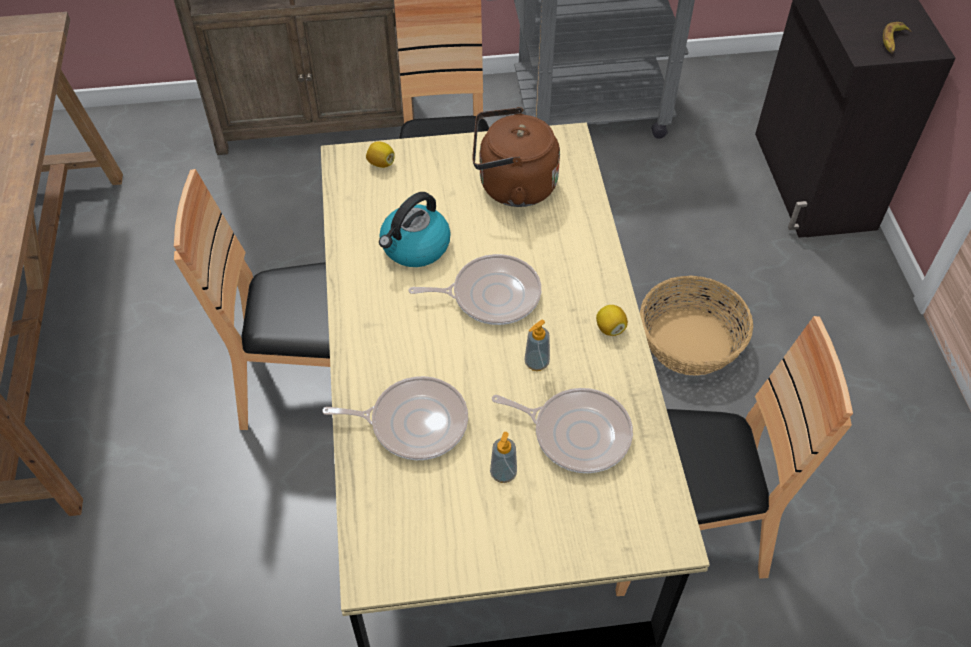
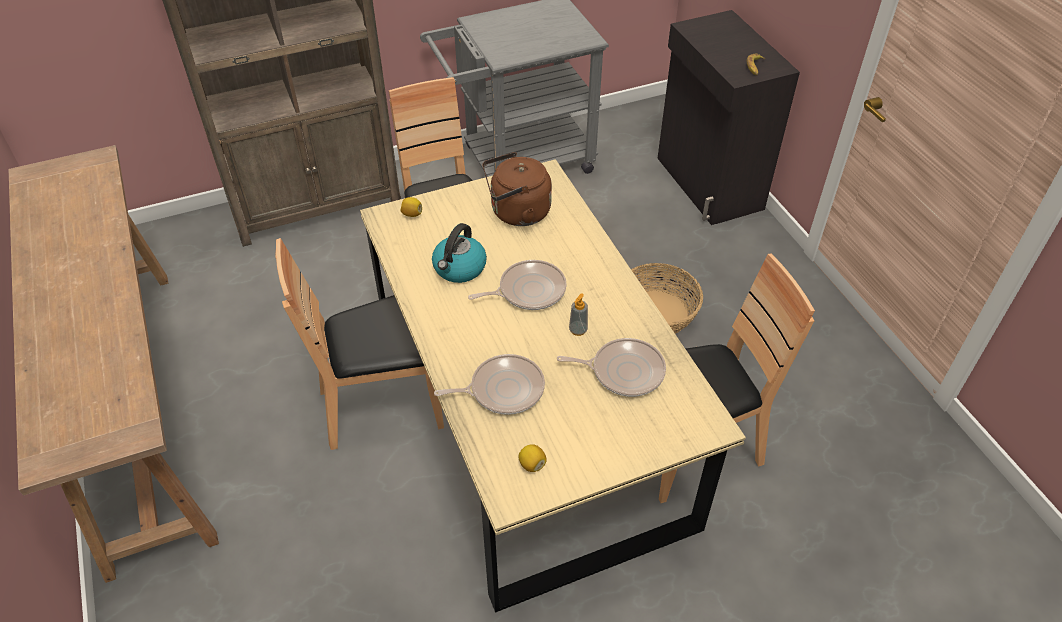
camera: 15 degrees left, 5 degrees down
soap dispenser [490,432,517,483] -> none
lemon [596,305,628,336] -> lemon moved to [518,444,546,472]

